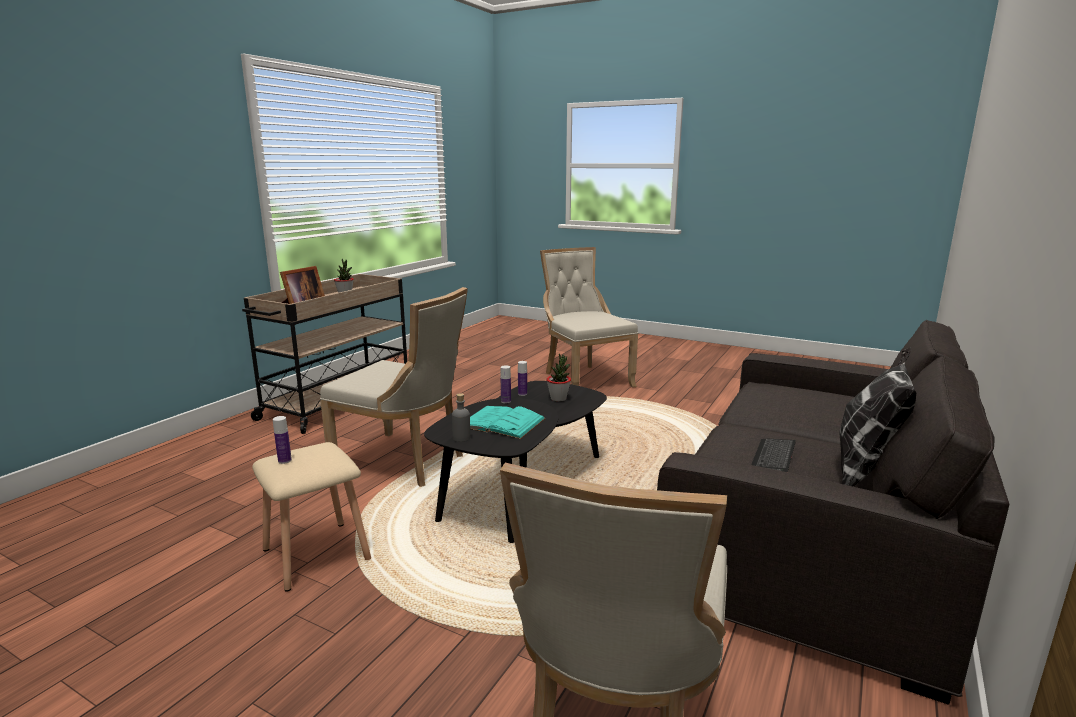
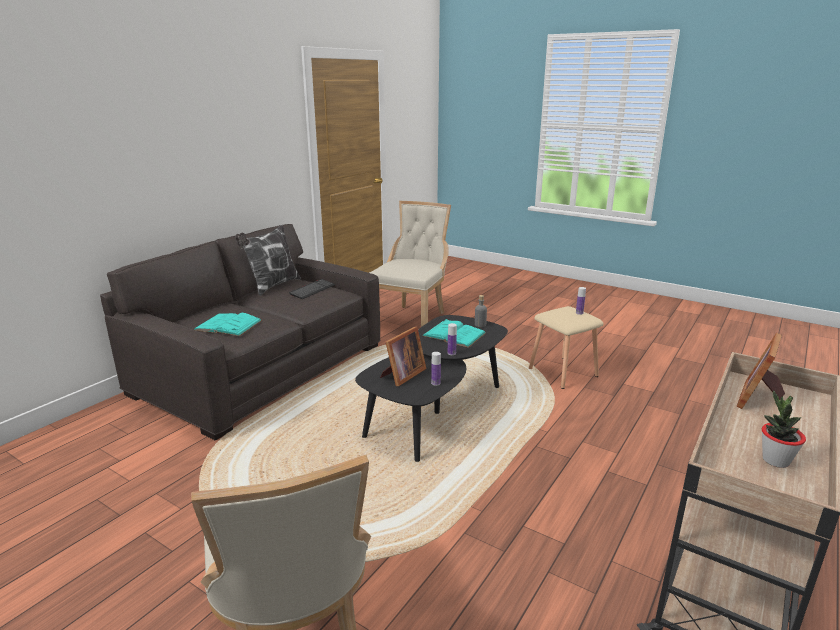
camera: 175 degrees left, 5 degrees up
beige chair [320,287,468,487] -> none
potted plant [546,354,571,402] -> picture frame [380,327,427,386]
none -> turquoise book [194,313,262,336]

